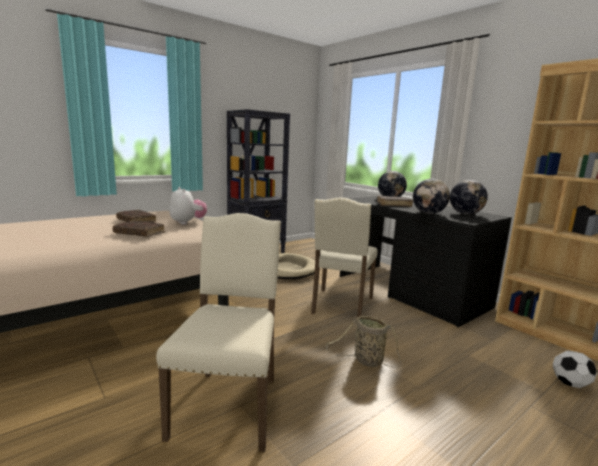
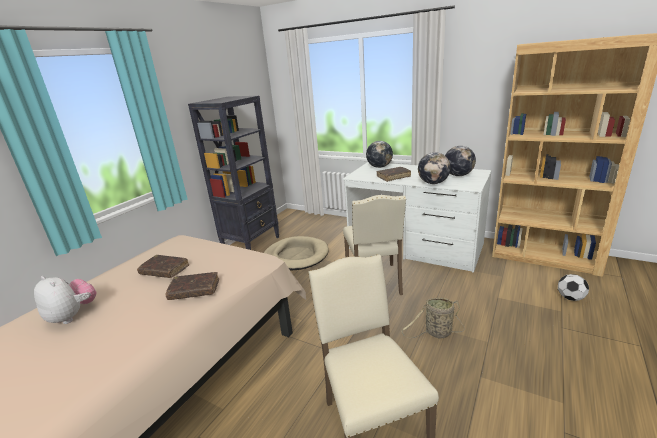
camera: 20 degrees left, 10 degrees up
plush toy [169,187,207,225] -> plush toy moved to [34,276,97,324]
black desk [340,196,512,327] -> white desk [343,162,492,273]

